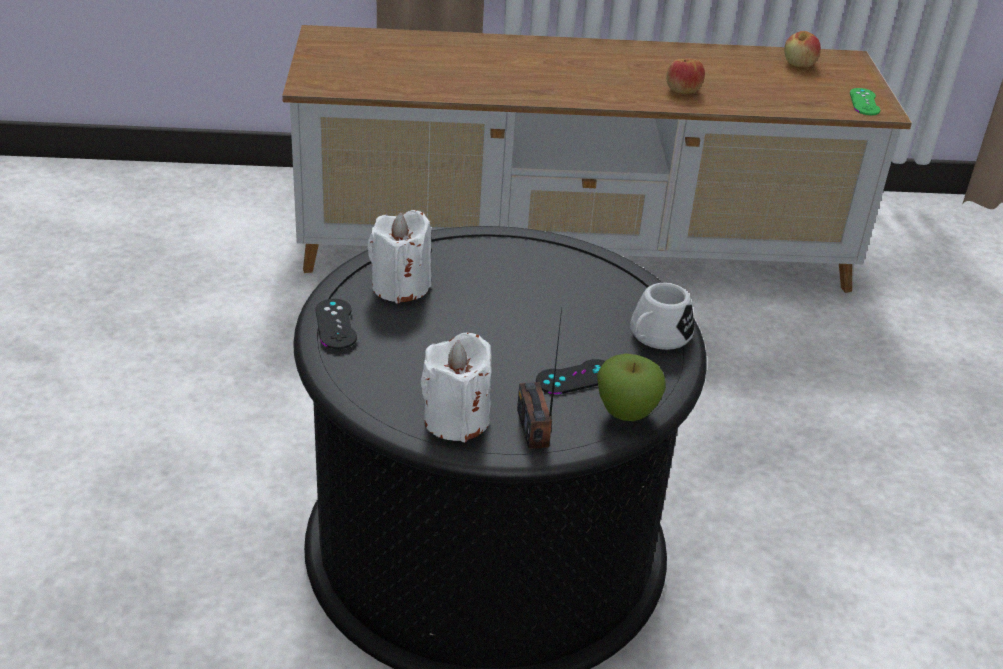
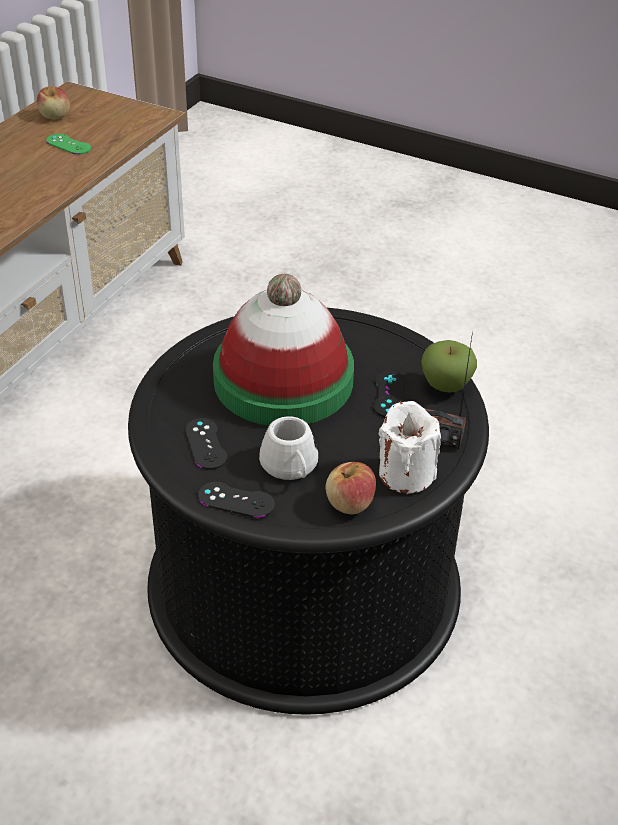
camera: 60 degrees left, 5 degrees up
white candle [367,210,432,304] -> black game controller [185,418,227,470]
white mug [630,283,694,350] -> white mug moved to [259,416,318,480]
apple [666,59,705,94] -> apple moved to [326,462,376,514]
green game controller [850,88,880,115] -> green game controller moved to [46,134,91,155]
none -> hat [213,274,354,426]

